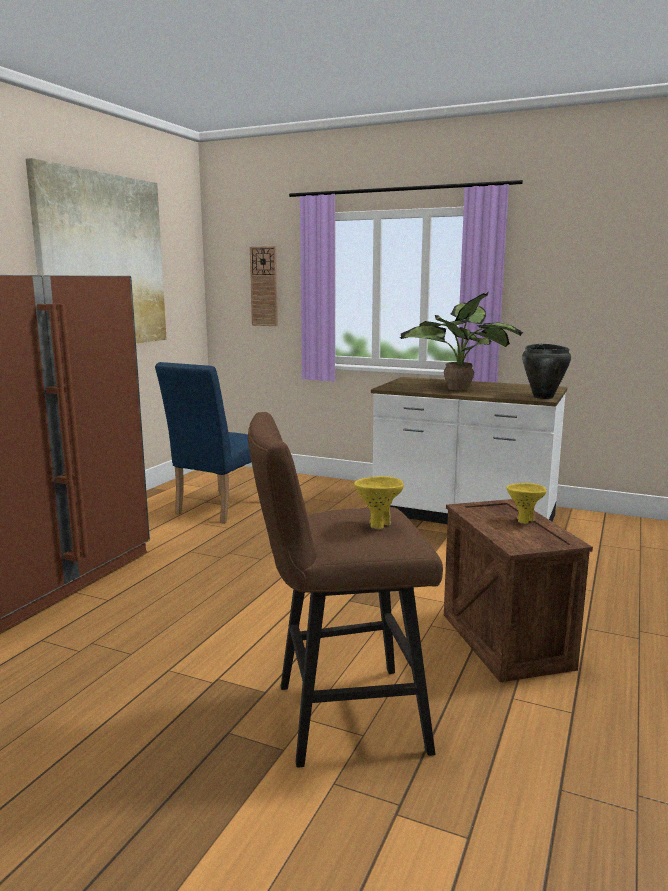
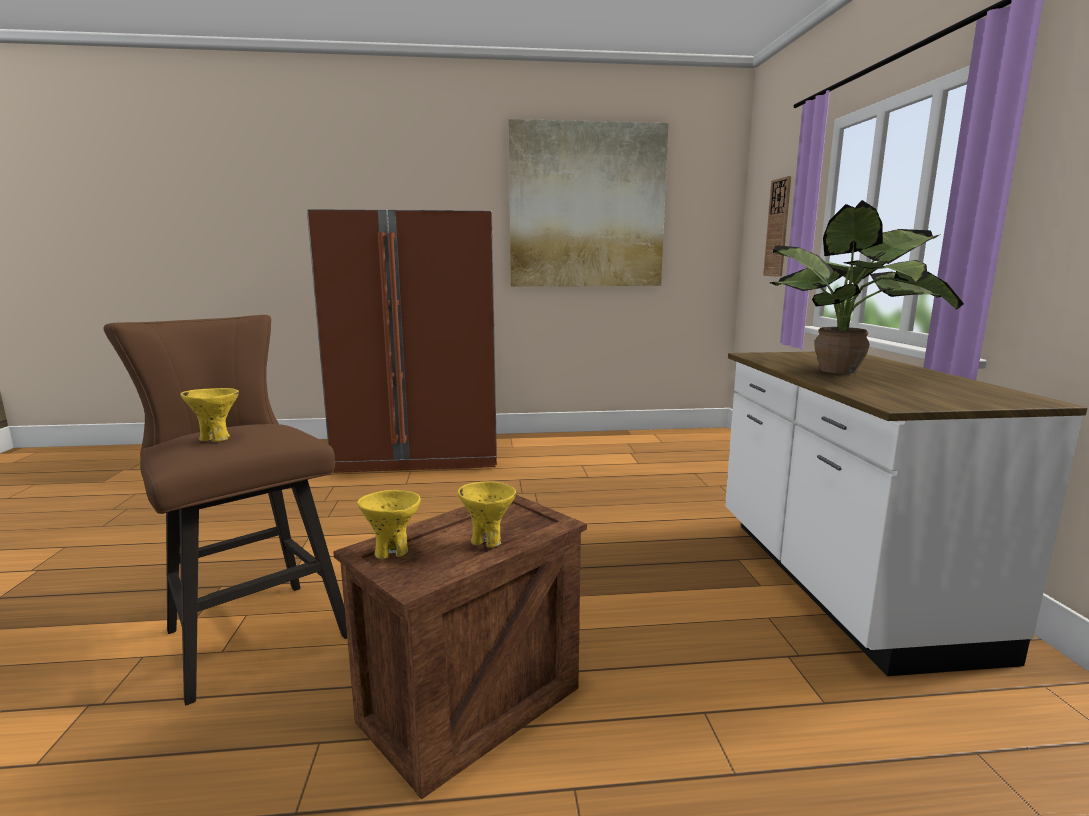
camera: 60 degrees right, 0 degrees up
blue chair [155,362,251,524] -> none
black cooking pot [522,344,571,399] -> none
none -> yellow bowl [357,490,421,559]

